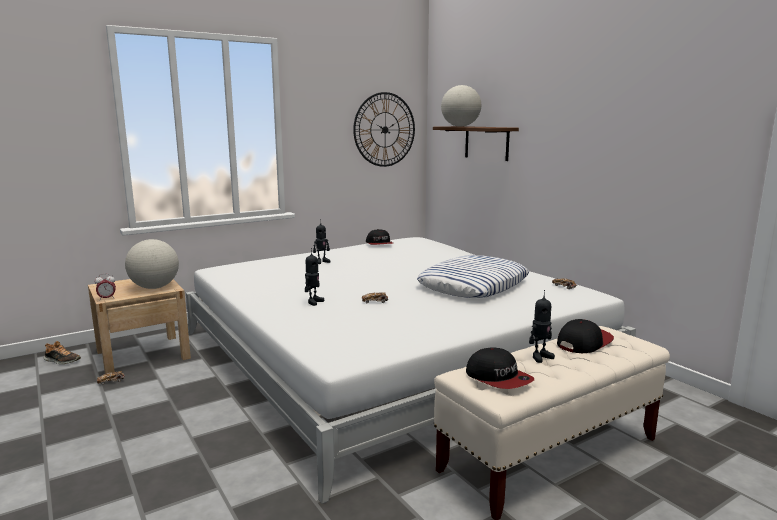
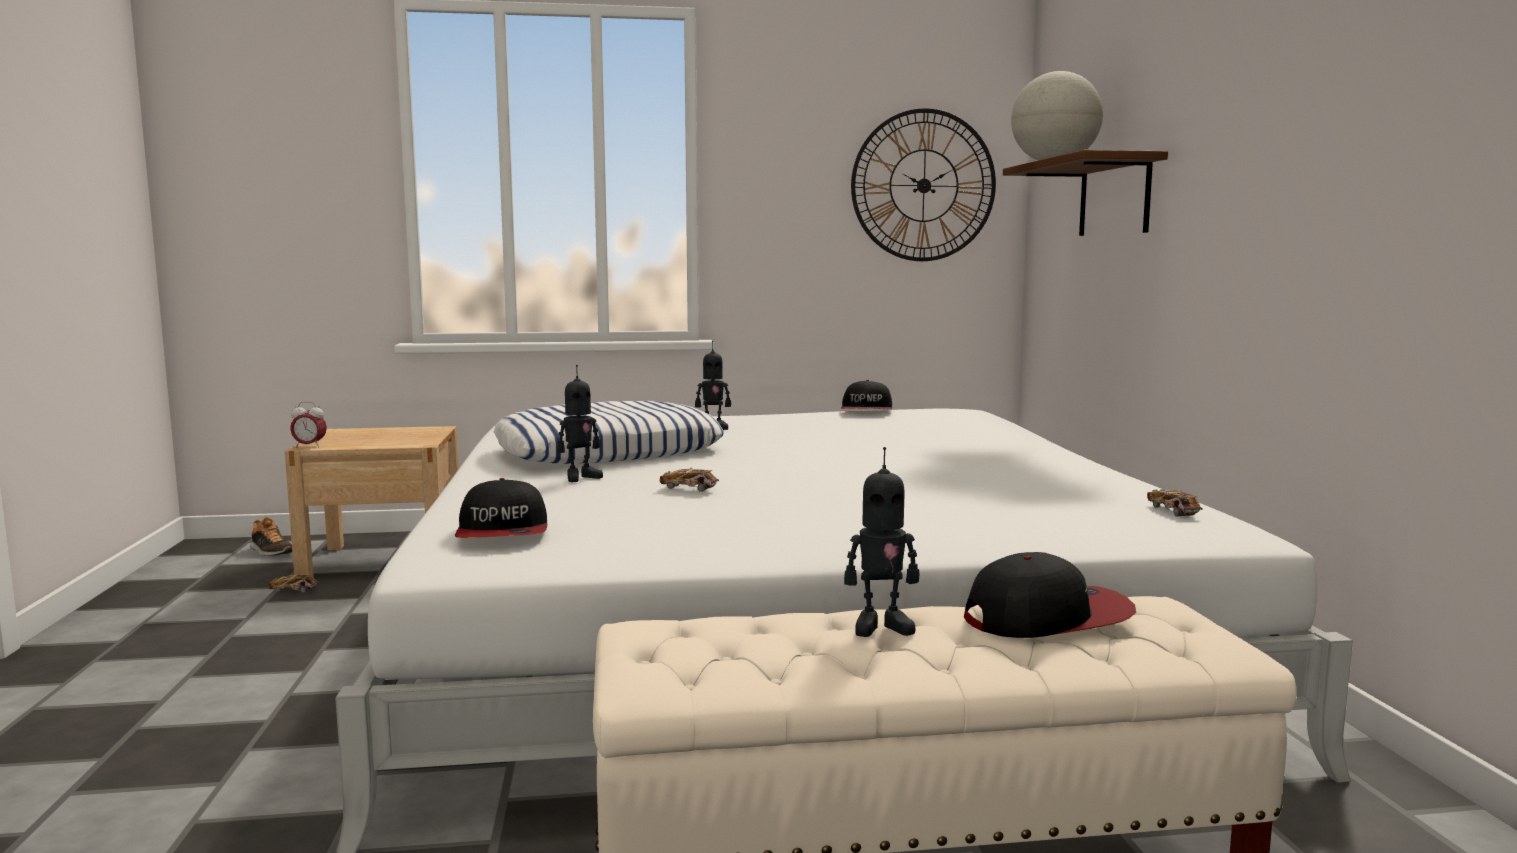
camera: 25 degrees right, 5 degrees down
globe [125,239,179,289] -> none
pillow [417,255,529,298] -> pillow moved to [494,401,724,464]
cap [466,347,534,389] -> cap moved to [455,478,547,538]

